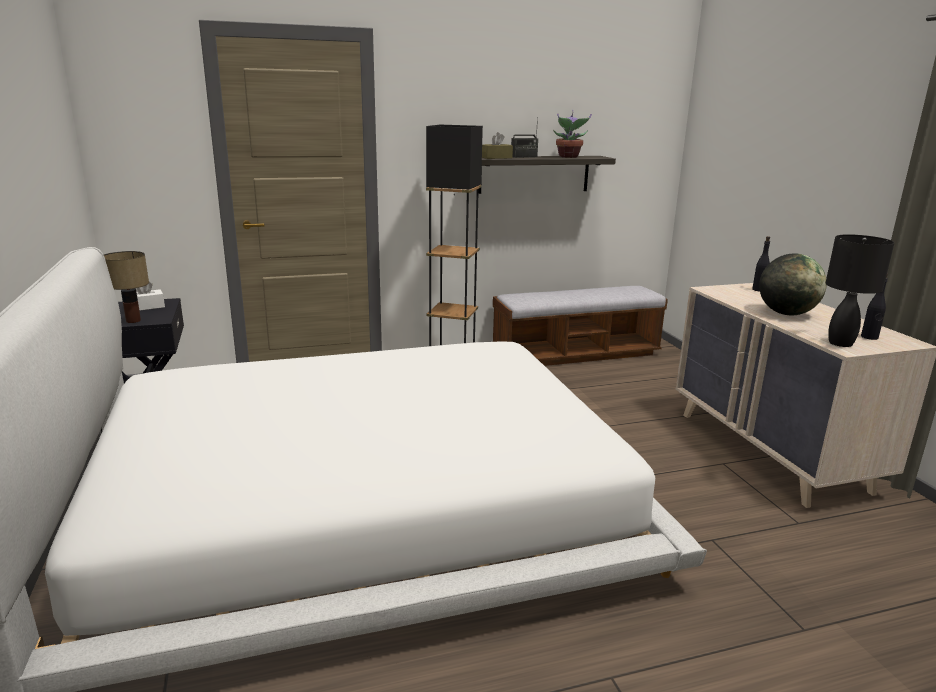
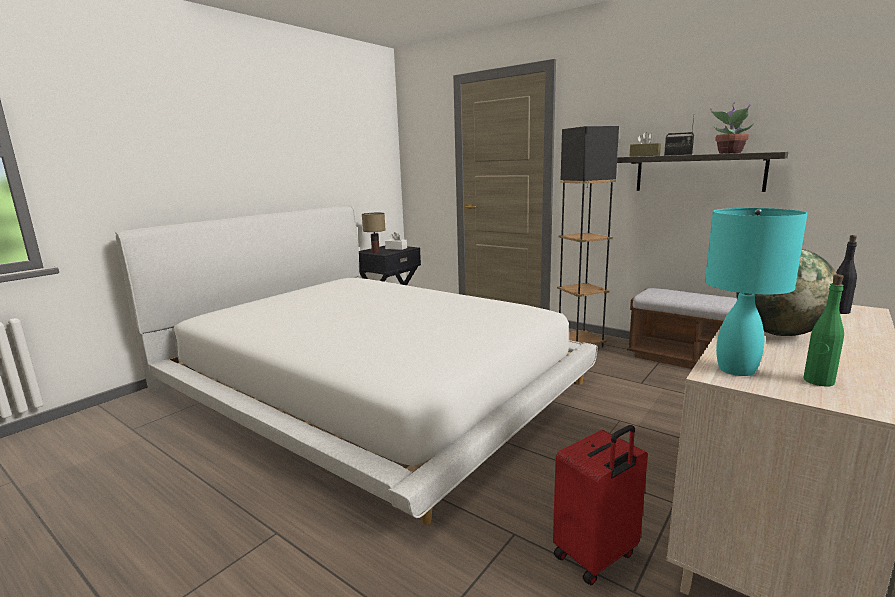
camera: 55 degrees right, 5 degrees down
black table lamp [826,234,895,347] -> turquoise table lamp [705,208,808,376]
black bottle [861,273,888,340] -> green bottle [803,274,844,387]
none -> red suitcase [553,425,648,585]

